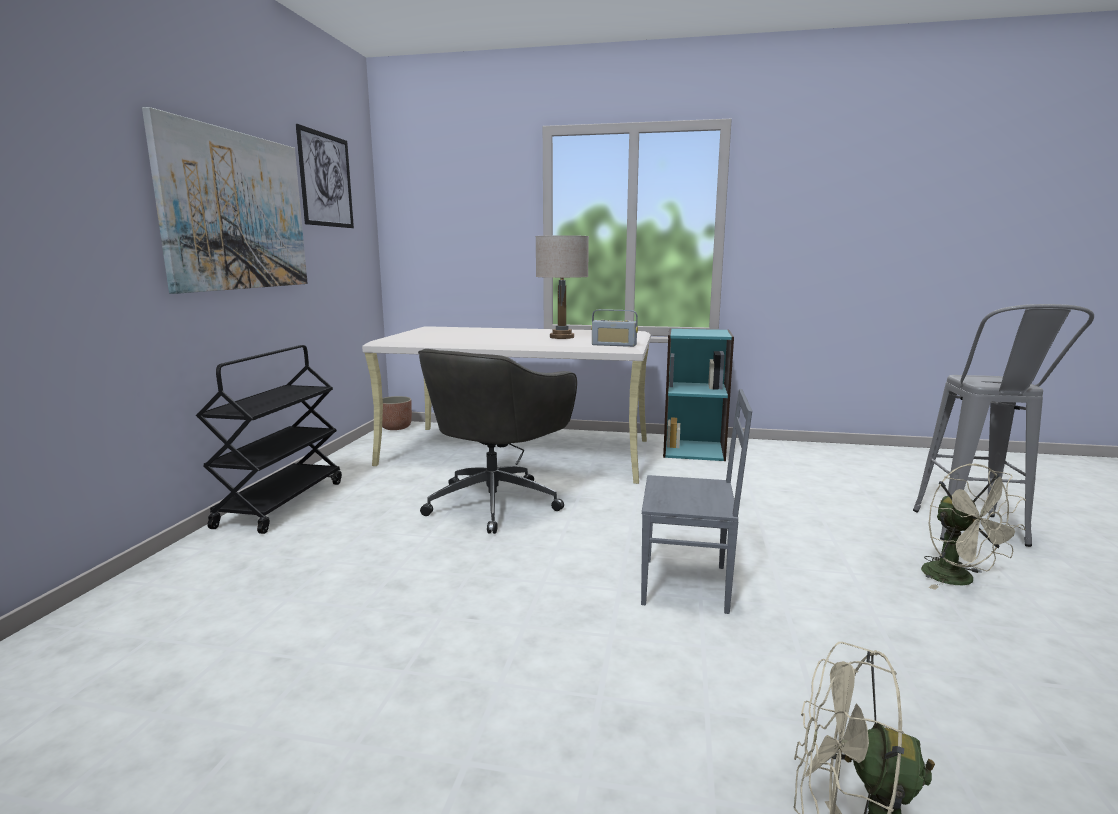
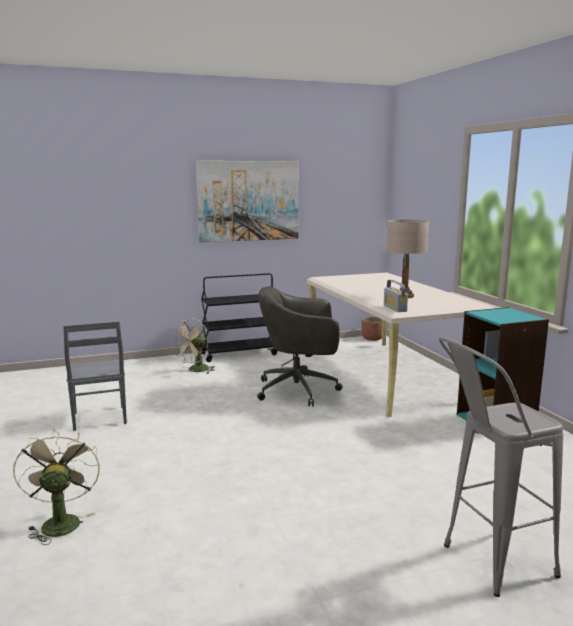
camera: 60 degrees right, 0 degrees up
picture [296,124,354,228] -> none
grey chair [641,389,752,614] -> grey chair moved to [63,321,127,431]
beige fan [921,463,1026,590] -> beige fan moved to [173,318,215,374]

